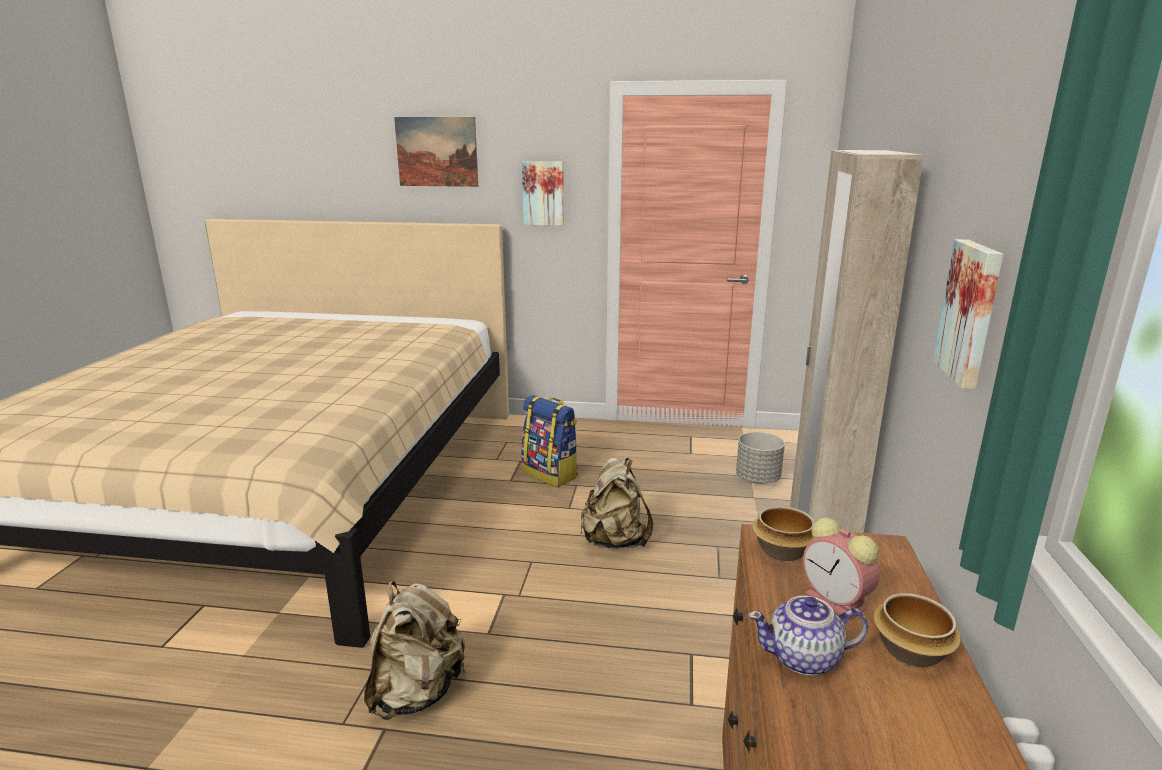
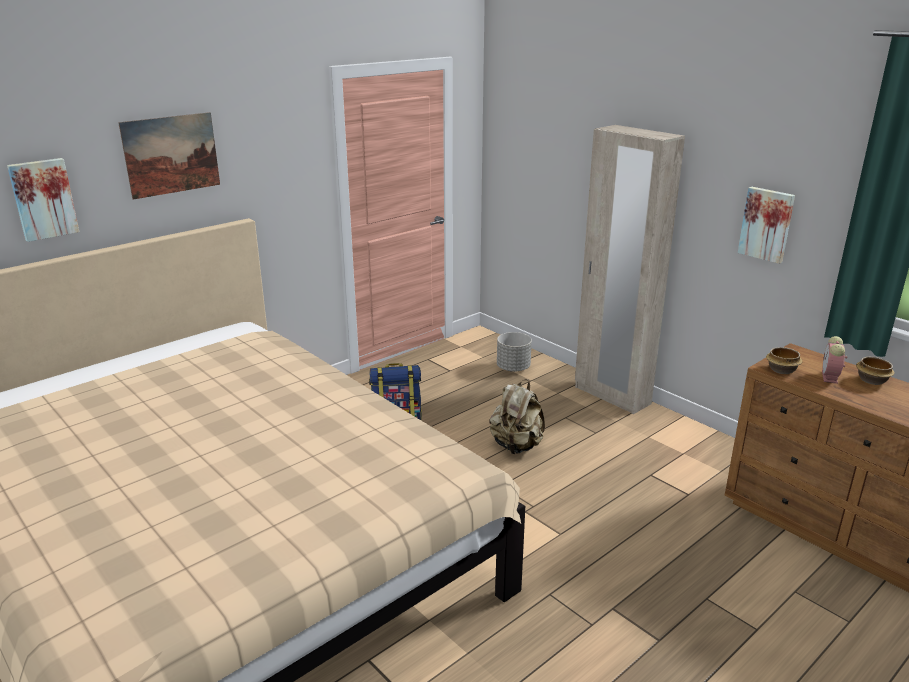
camera: 50 degrees left, 5 degrees up
beige backpack [364,581,466,720] -> none
picture [522,161,564,226] -> picture moved to [7,158,79,242]
teapot [748,595,868,676] -> none
alarm clock [803,517,880,620] -> alarm clock turned 105 degrees clockwise [822,336,847,384]

